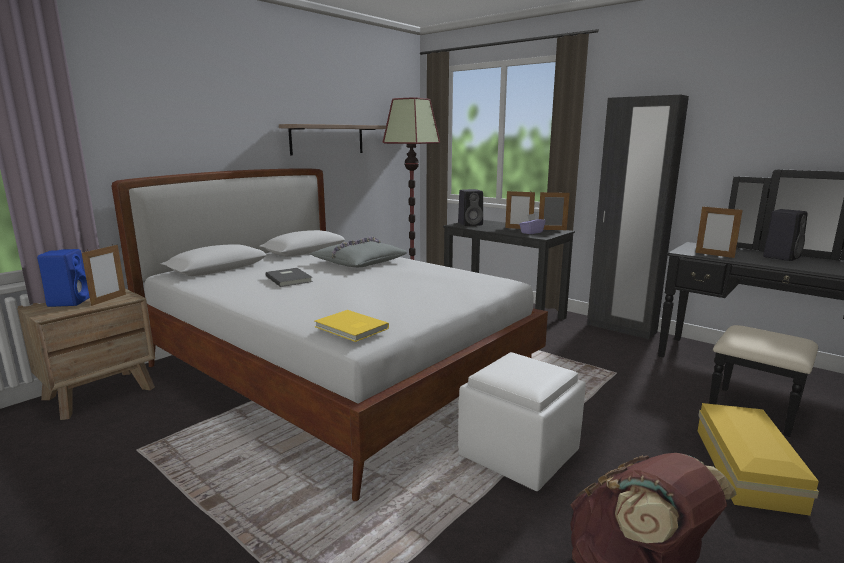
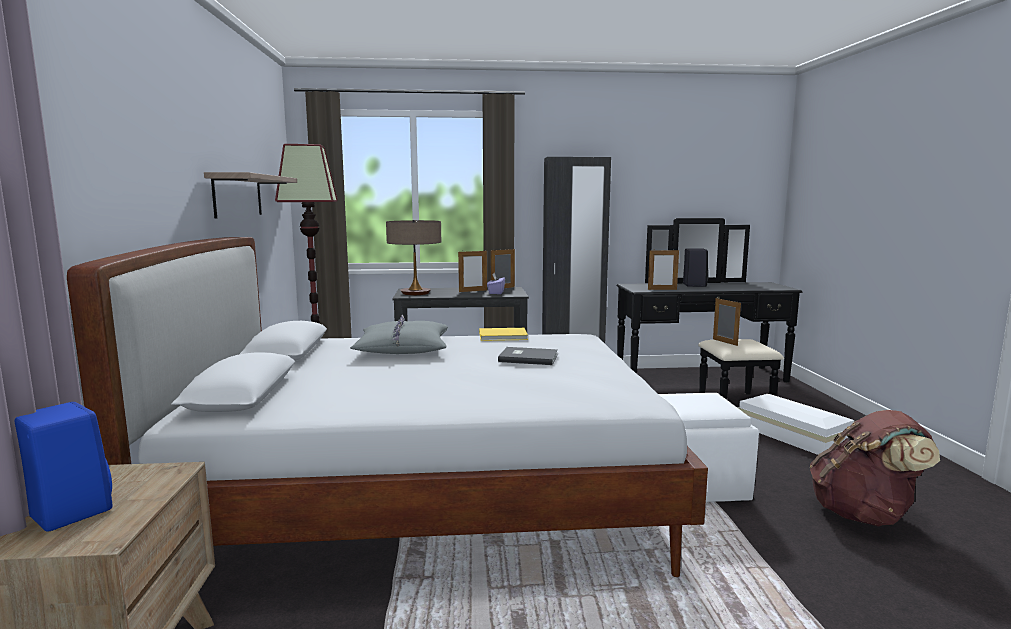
camera: 45 degrees left, 5 degrees down
picture frame [82,245,126,306] -> picture frame moved to [713,297,741,346]
grey book [265,268,313,287] -> grey book moved to [498,347,558,365]
yellow book [315,310,389,342] -> yellow book moved to [479,328,528,341]
black speaker [458,189,483,226] -> table lamp [386,220,441,295]
yellow storage box [698,403,819,516] -> white storage box [738,394,854,455]

